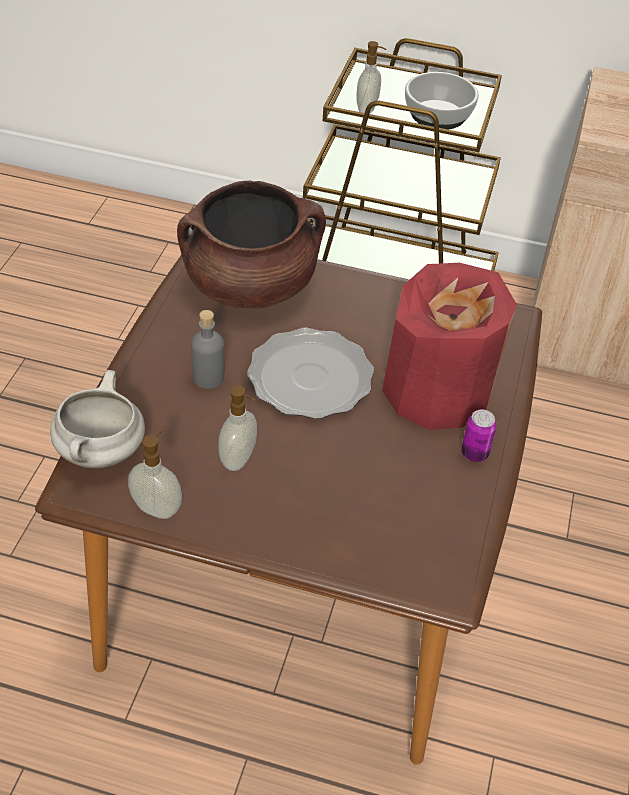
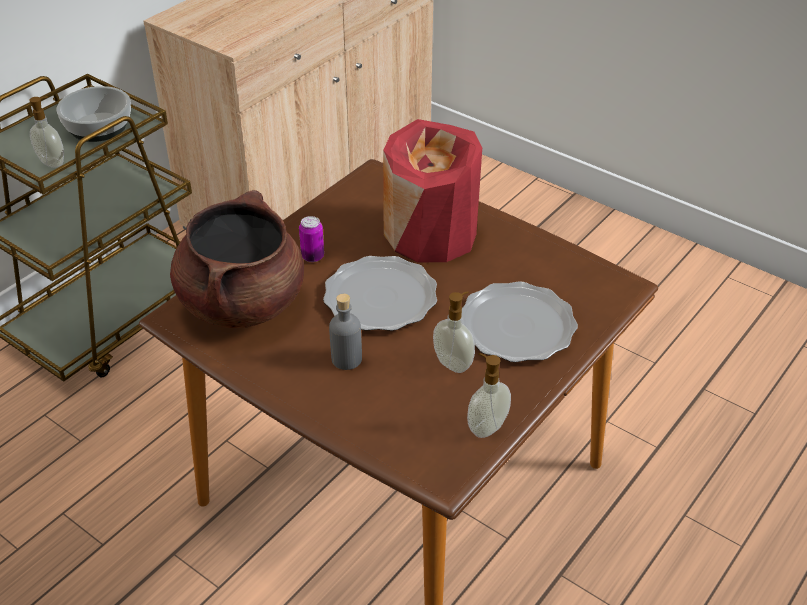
camera: 65 degrees left, 5 degrees down
white cooking pot [50,370,145,468] -> none
can [461,409,497,462] -> can moved to [299,216,324,262]
none -> plate [462,281,578,362]

